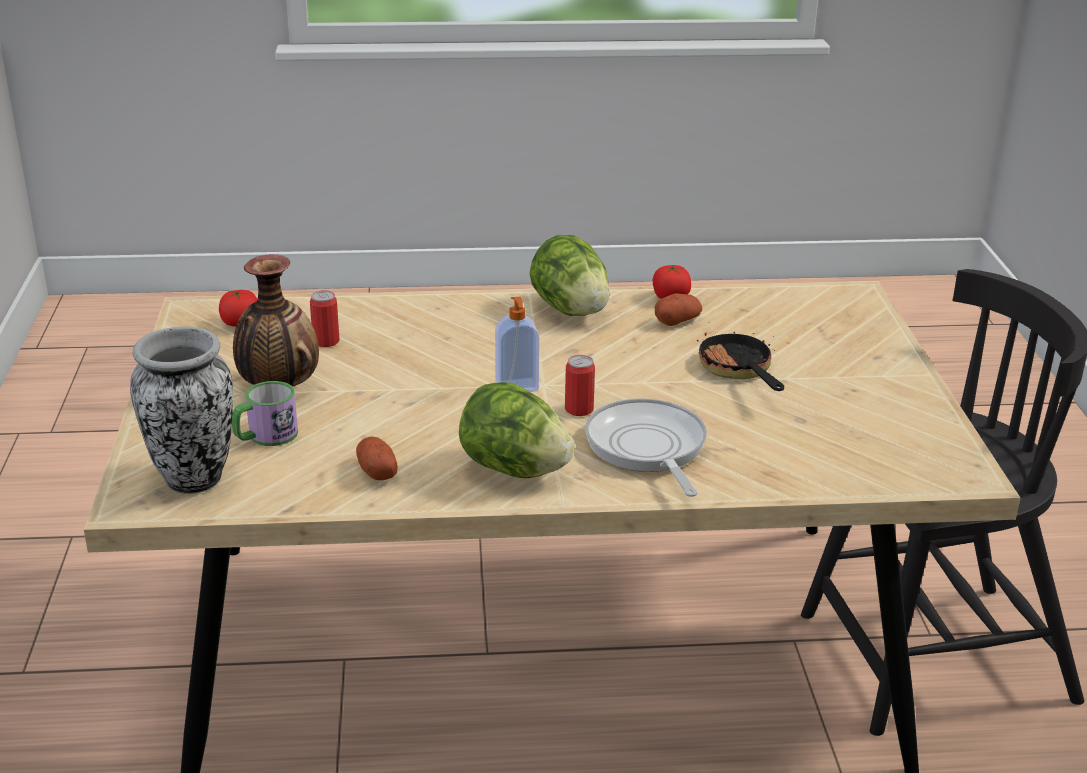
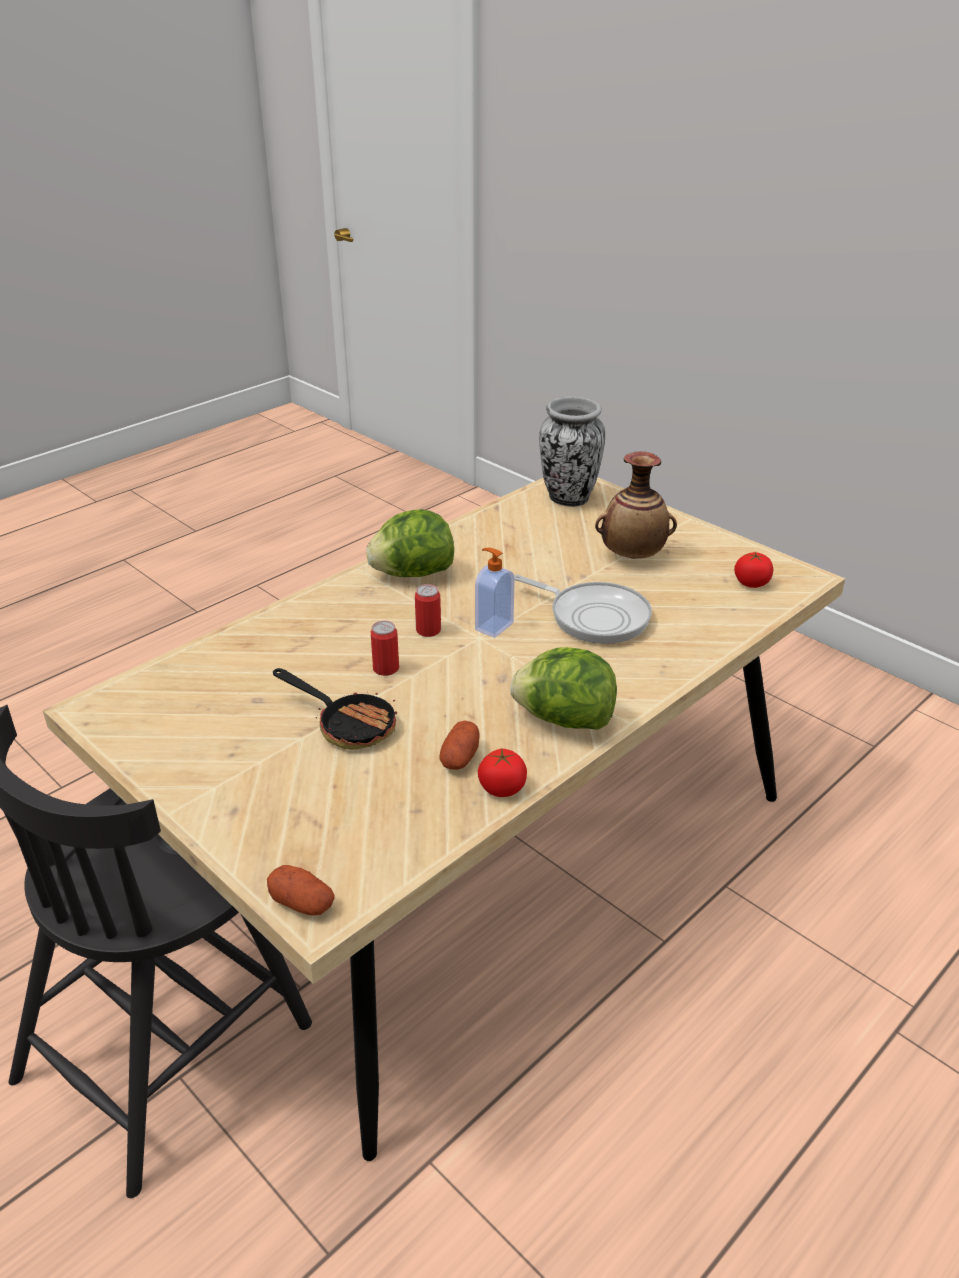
camera: 140 degrees right, 5 degrees up
mug [232,381,298,446] -> none
can [310,290,340,347] -> can moved to [371,621,399,676]
potato [356,437,398,480] -> potato moved to [267,865,335,916]
frying pan [585,398,707,497] -> frying pan moved to [514,575,652,644]

